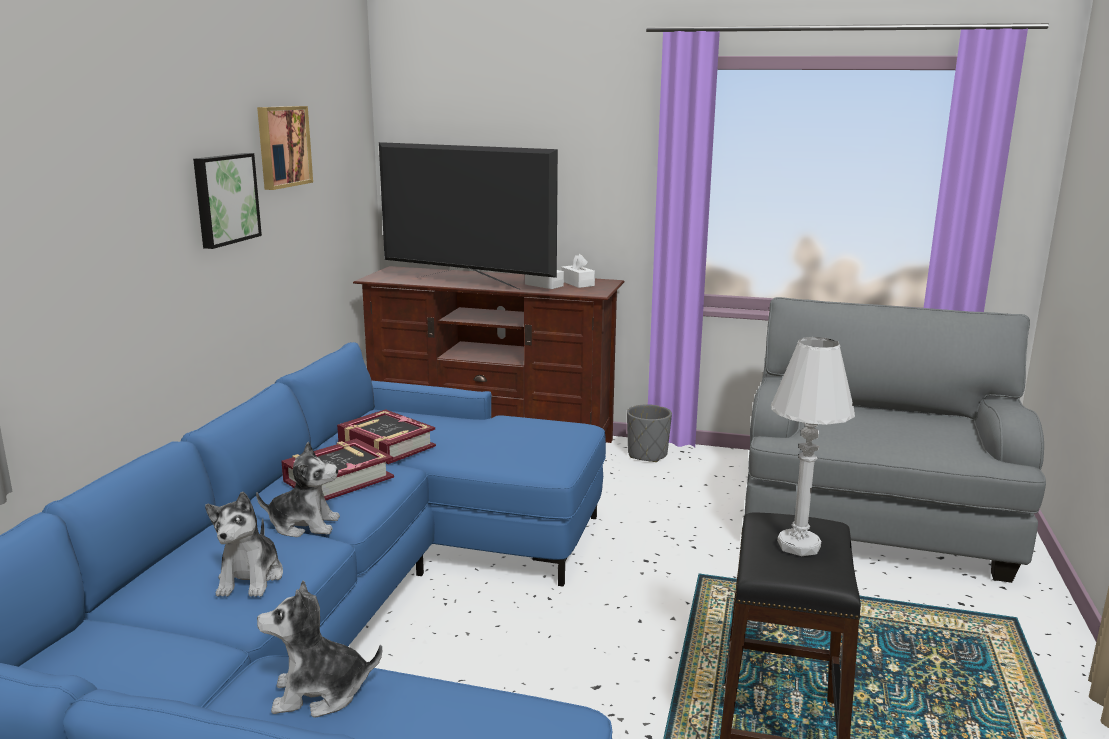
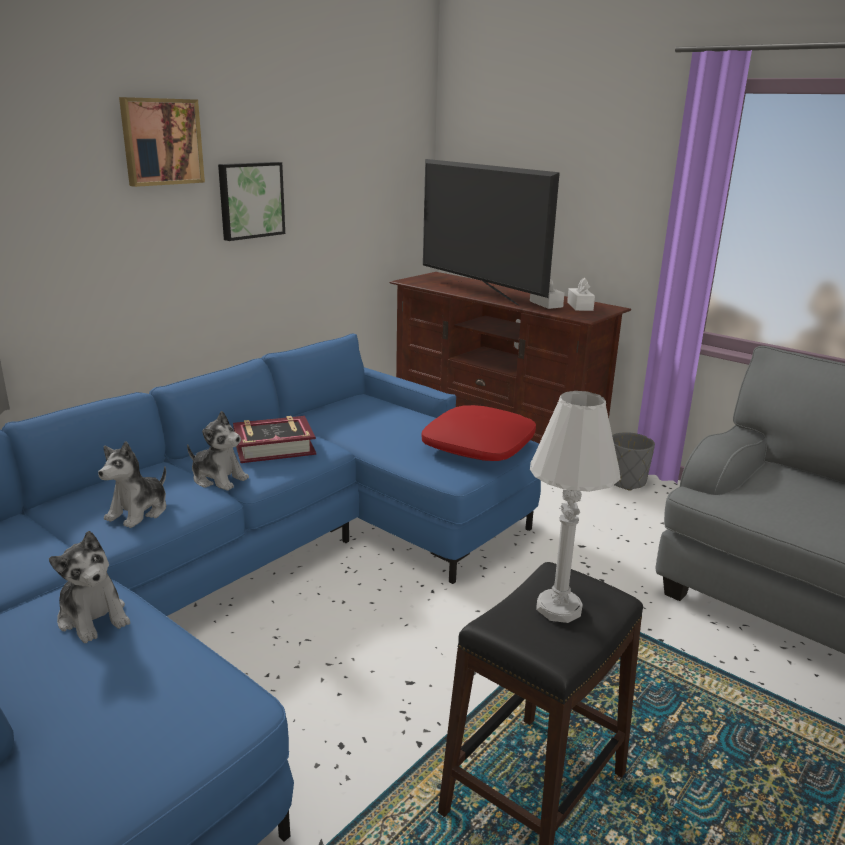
camera: 25 degrees right, 5 degrees up
picture [257,106,313,190] -> picture moved to [119,97,205,187]
plush toy [257,581,382,718] -> plush toy turned 150 degrees counterclockwise [49,531,130,643]
book [337,409,436,464] -> none
none -> red pillow [421,405,536,461]

